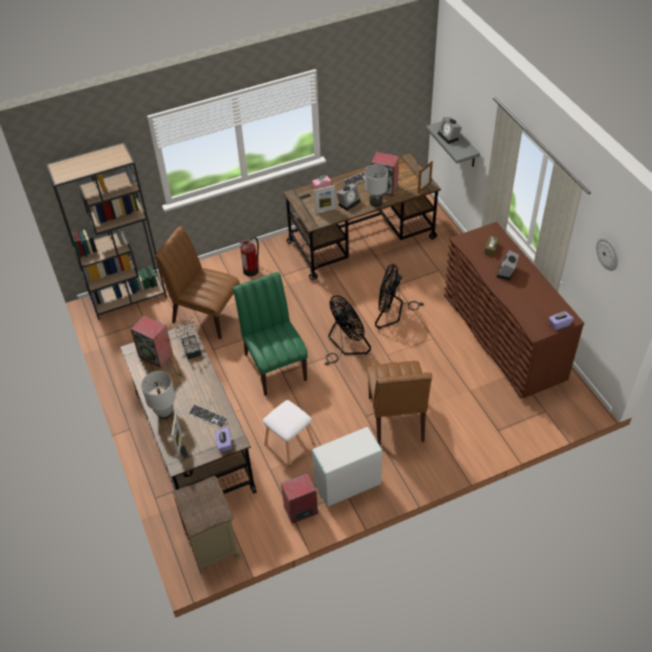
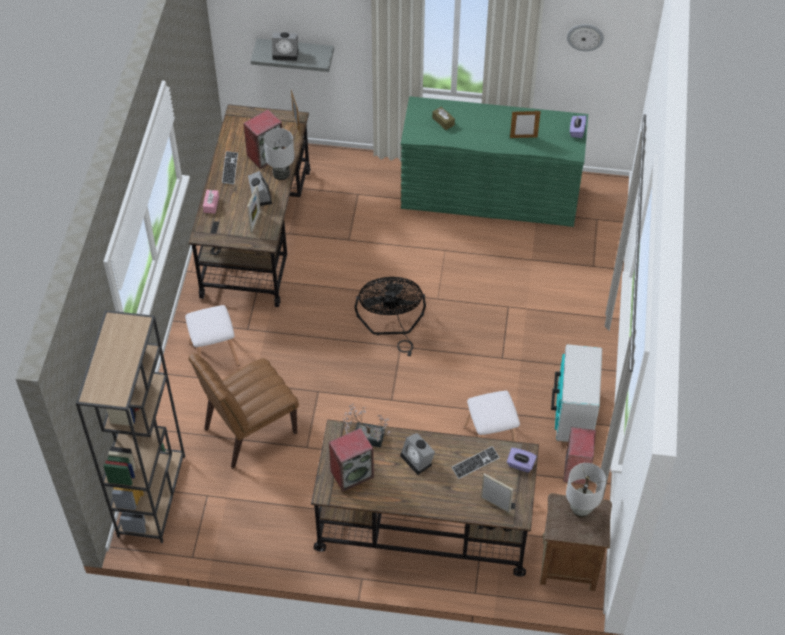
camera: 60 degrees left, 5 degrees up
white table lamp [141,371,176,419] -> white table lamp moved to [566,463,606,517]
green chair [233,272,308,396] -> none
fire extinguisher [239,237,259,276] -> white stool [185,305,240,366]
brown chair [367,361,432,447] -> none
black fan [375,264,424,329] -> none
brown dresser [444,222,584,398] -> green dresser [401,96,588,227]
alarm clock [497,250,519,280] -> alarm clock moved to [400,433,435,475]
none -> picture frame [510,111,541,138]

